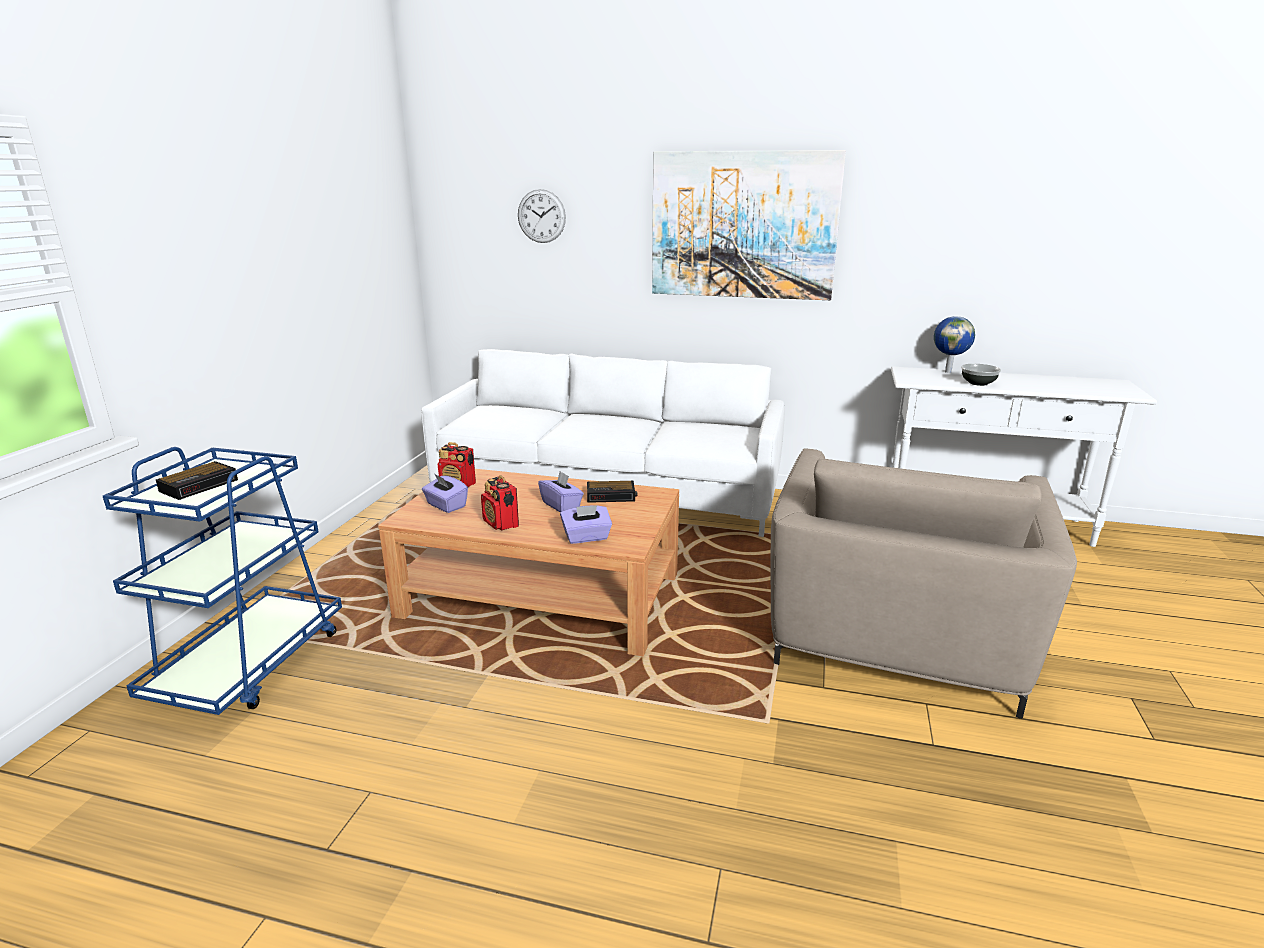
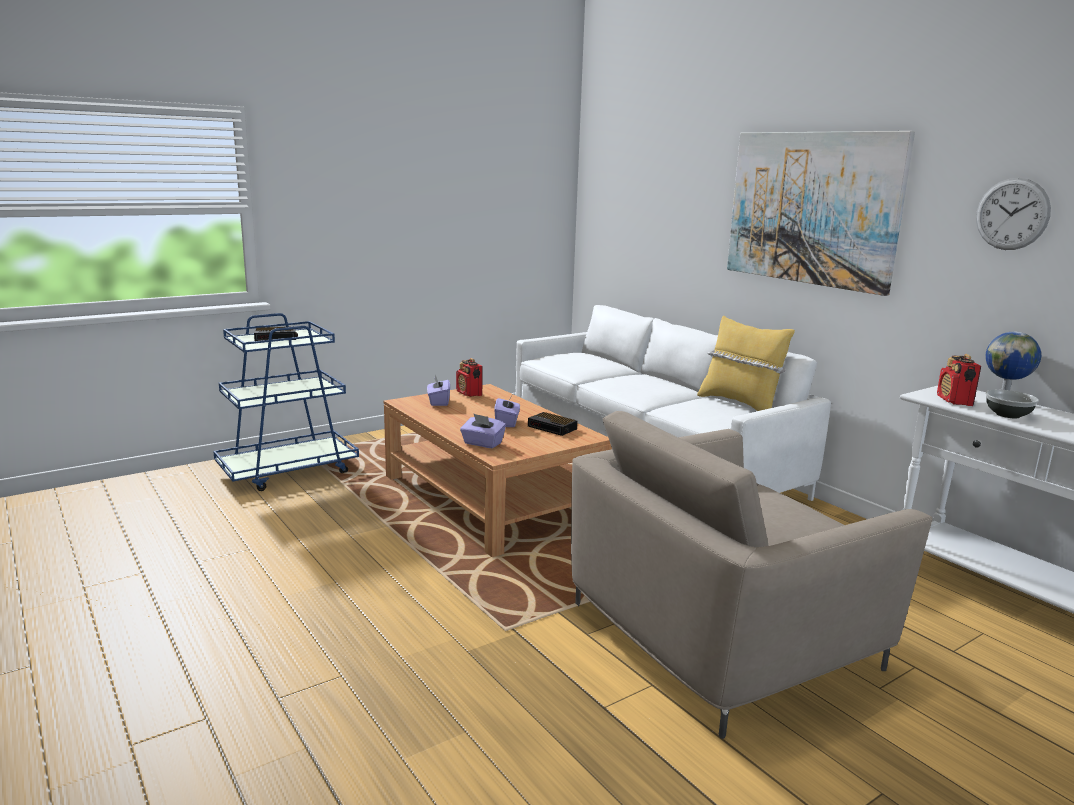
camera: 40 degrees right, 5 degrees down
radio [481,475,519,531] -> radio moved to [937,354,981,406]
wall clock [518,189,566,243] -> wall clock moved to [976,178,1051,250]
none -> yellow pillow [697,315,795,411]

